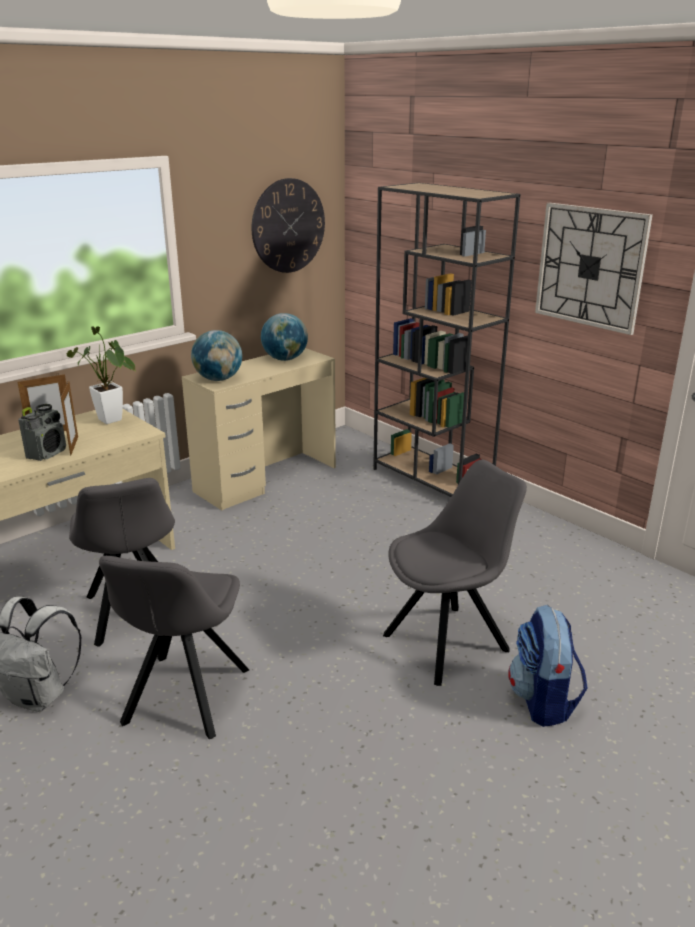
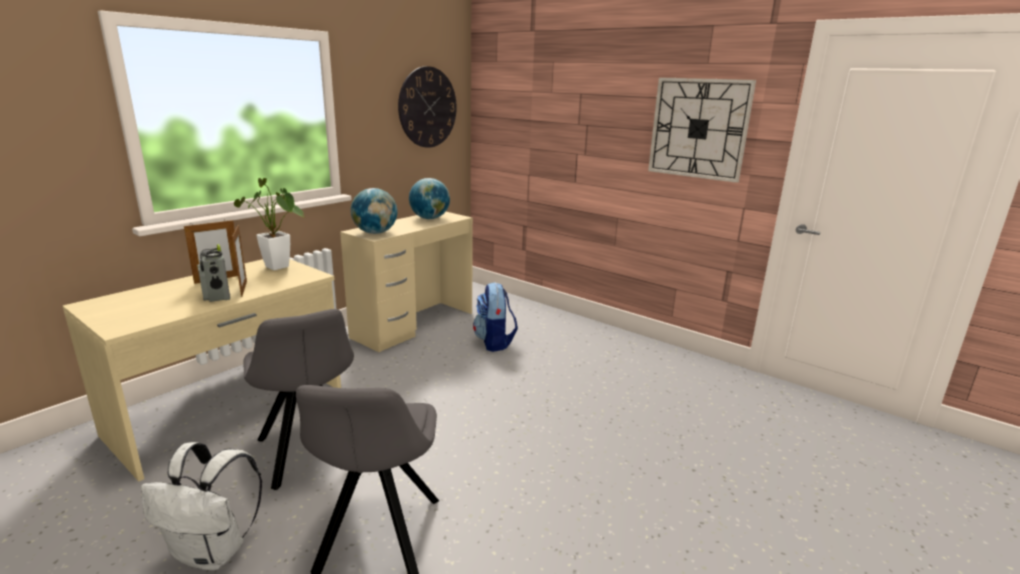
camera: 10 degrees left, 5 degrees down
radio [18,404,66,461] -> radio turned 135 degrees clockwise [197,244,230,302]
bookcase [373,183,520,497] -> none
grey chair [383,459,527,686] -> none
backpack [508,605,588,727] -> backpack moved to [473,282,518,352]

